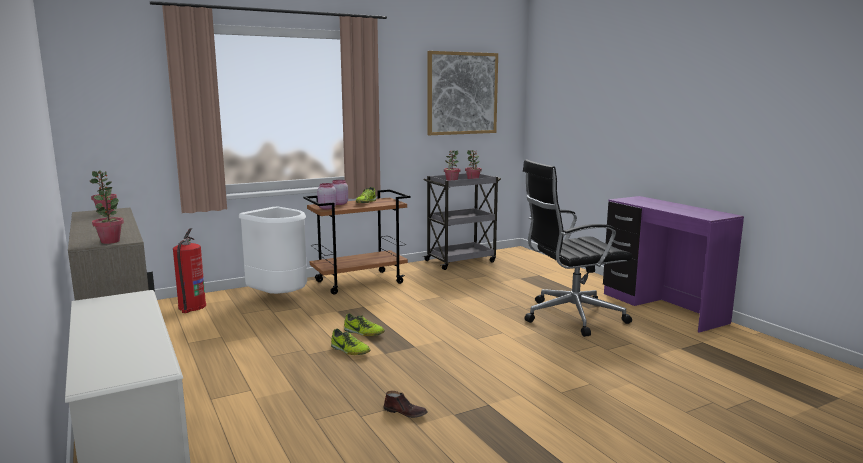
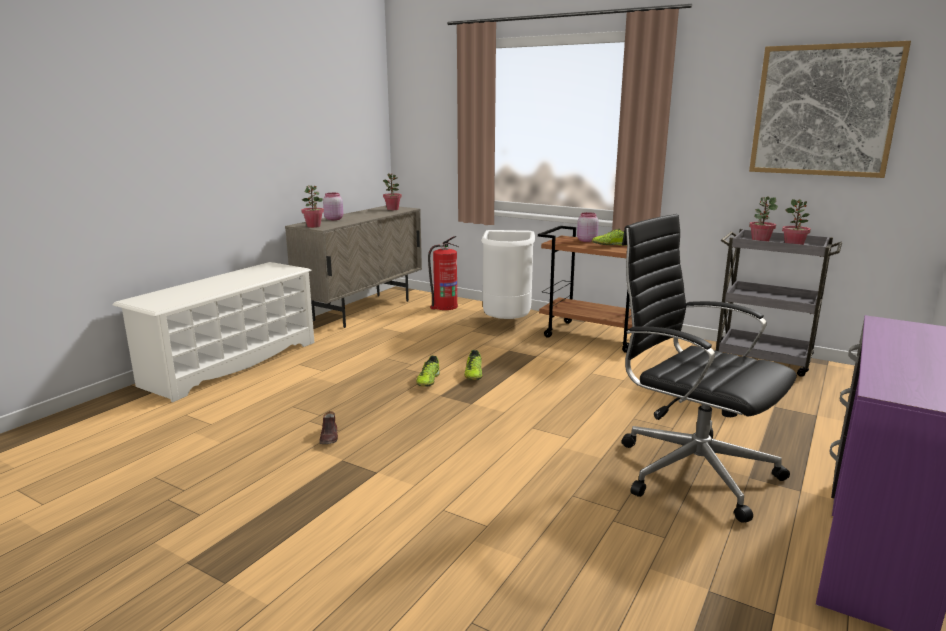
camera: 60 degrees right, 5 degrees up
pink jar [317,183,336,210] -> pink jar moved to [323,193,343,220]

